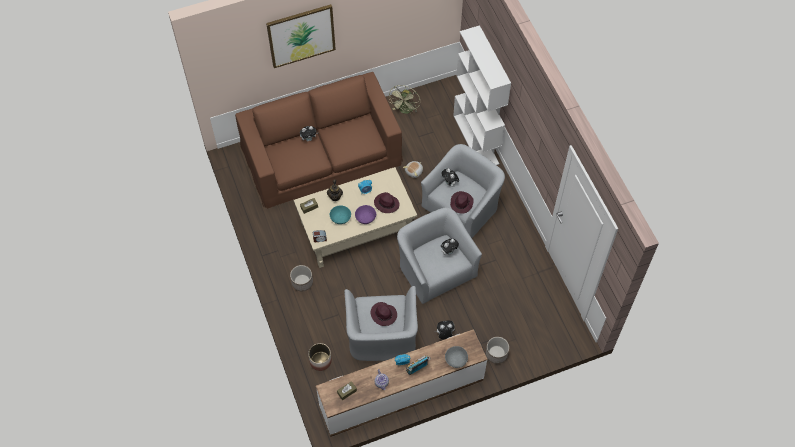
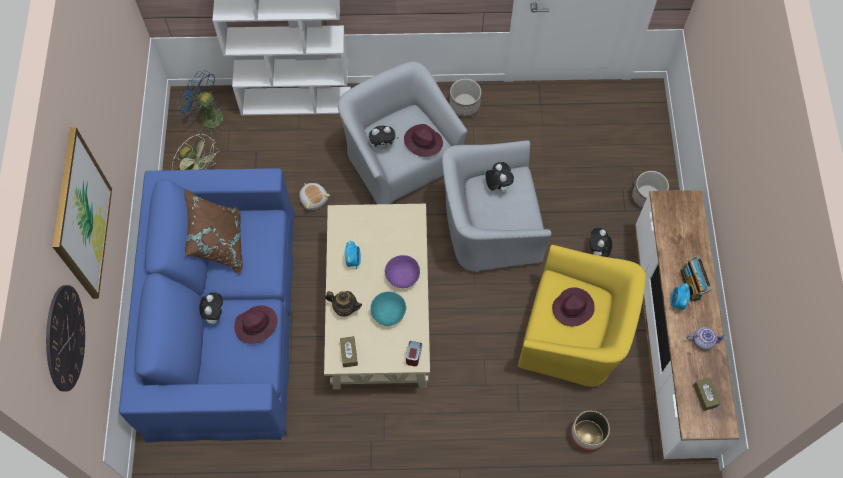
camera: 70 degrees left, 5 degrees up
brown sofa [235,72,403,209] -> blue sofa [119,169,295,443]
planter [290,265,313,291] -> planter moved to [450,78,481,117]
grey armchair [344,286,418,361] -> yellow armchair [518,245,646,387]
purple hat [374,192,400,213] -> purple hat moved to [234,306,278,344]
grey bowl [445,346,468,368] -> none
none -> wall clock [46,285,85,392]
none -> blue fan [176,70,223,136]
none -> brown pillow [184,188,243,275]

